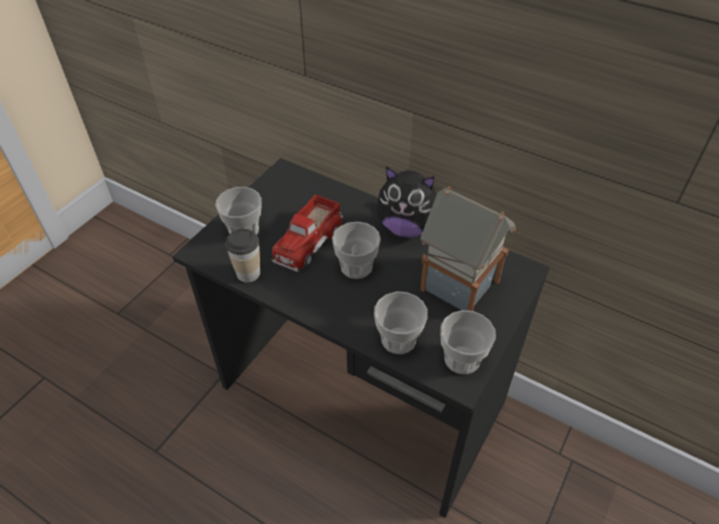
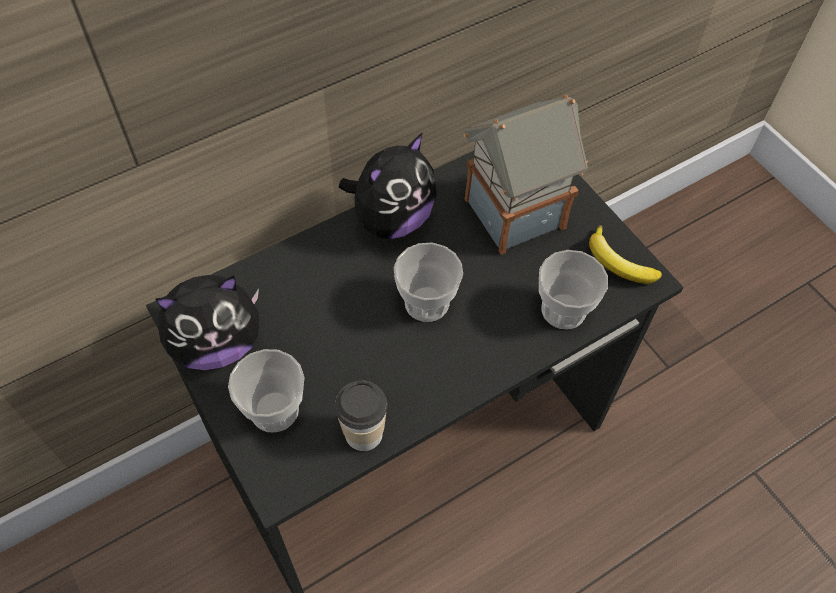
camera: 65 degrees left, 10 degrees up
toy truck [272,195,343,272] -> none
cup [440,310,496,375] -> banana [589,225,662,284]
none -> plush toy [156,275,259,370]

